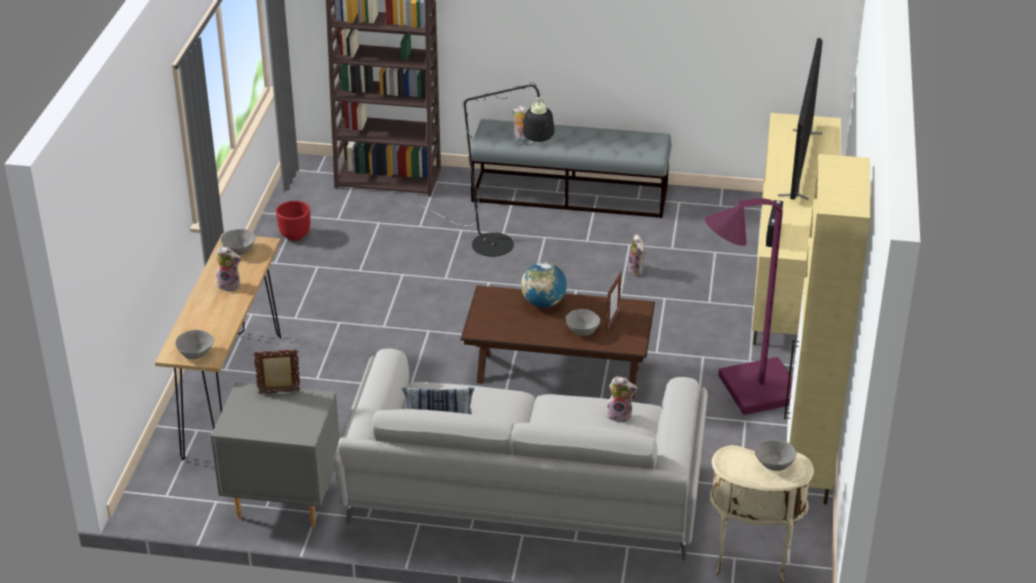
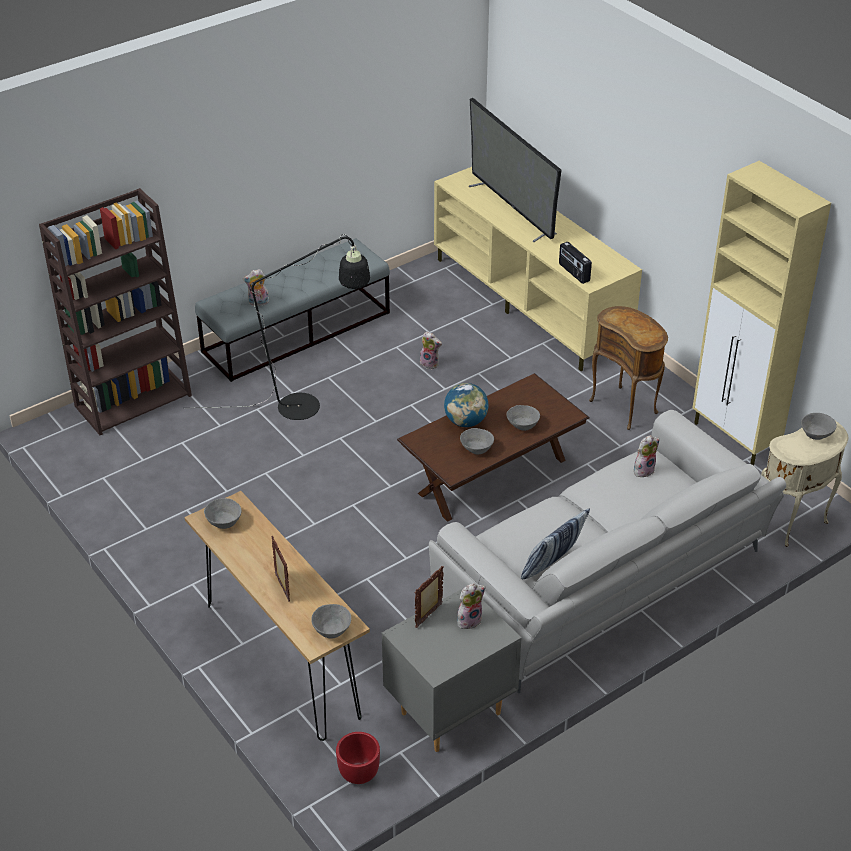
camera: 45 degrees left, 5 degrees up
plush toy [216,246,241,291] -> plush toy moved to [457,584,486,629]
red planter [276,201,310,241] -> red planter moved to [336,732,380,784]
picture frame [606,271,622,331] -> picture frame moved to [271,536,290,602]
purple floor lamp [705,198,793,415] -> brown side table [589,306,668,430]
none -> grey bowl [460,428,494,455]

